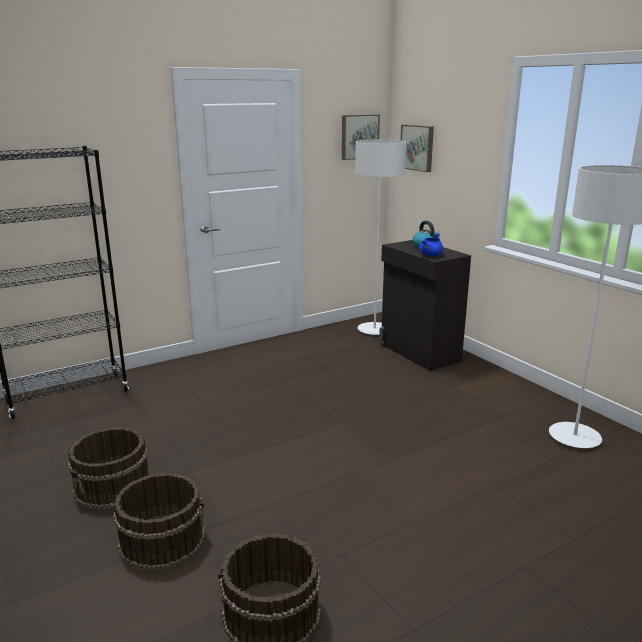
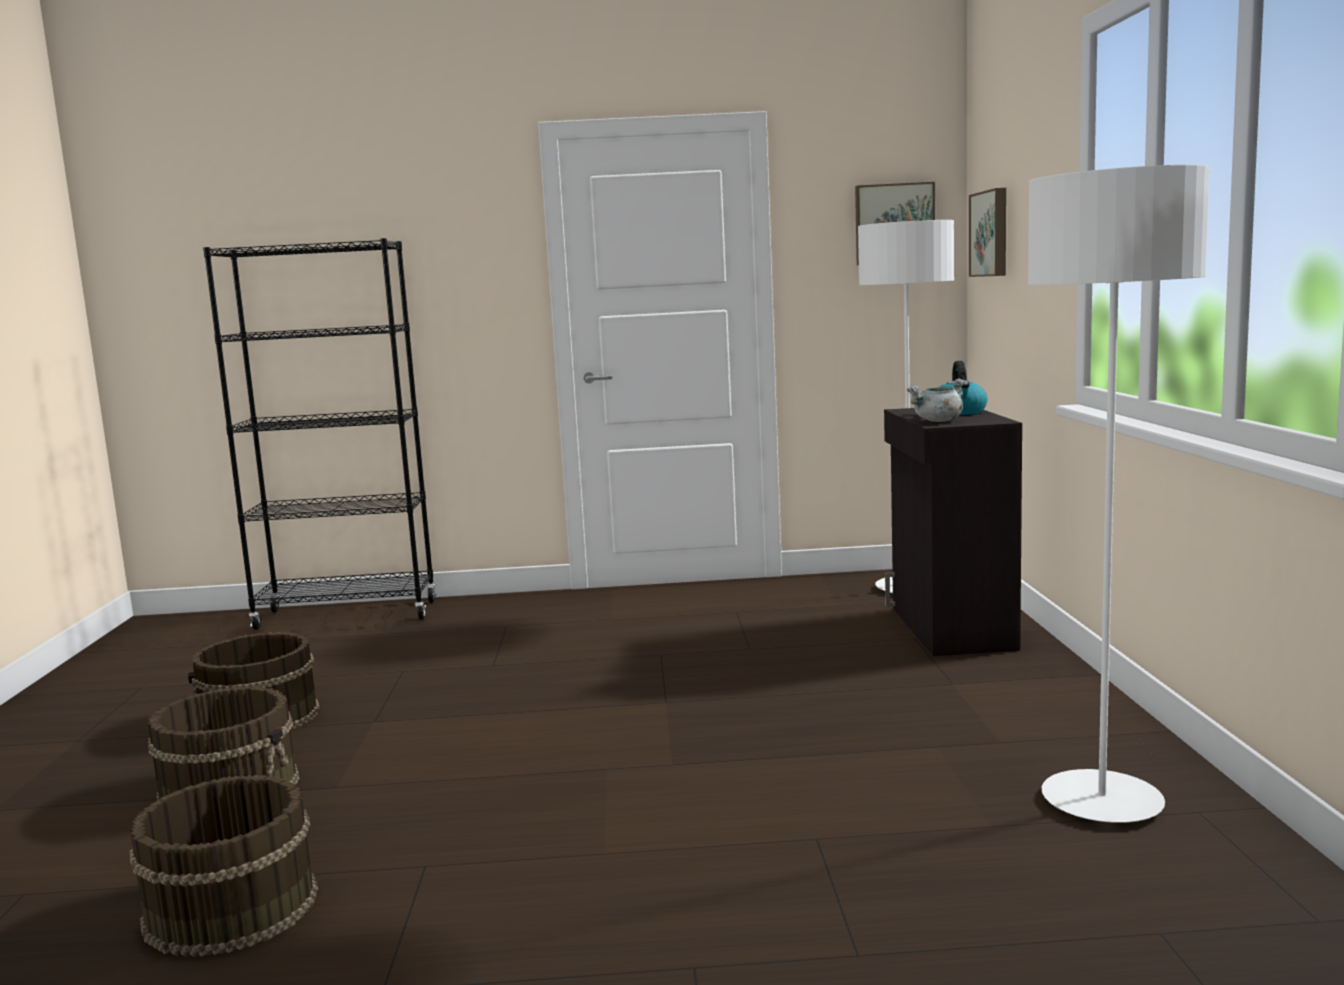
camera: 30 degrees right, 10 degrees down
blue cooking pot [419,233,443,256] -> grey cooking pot [907,379,965,422]

